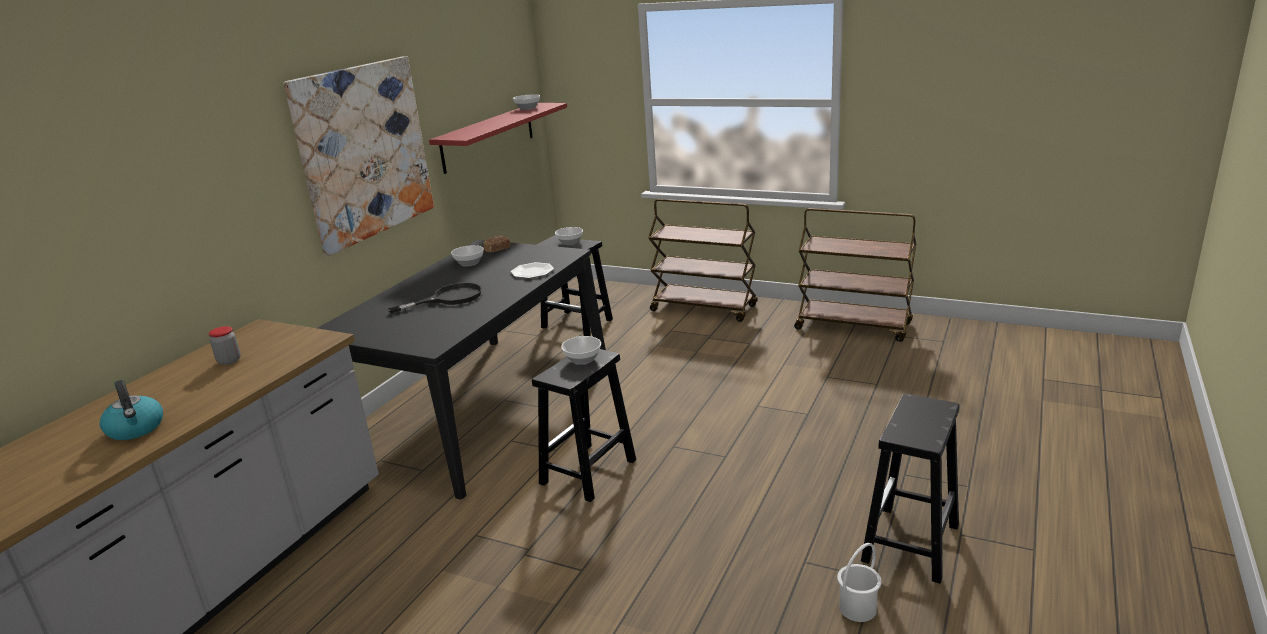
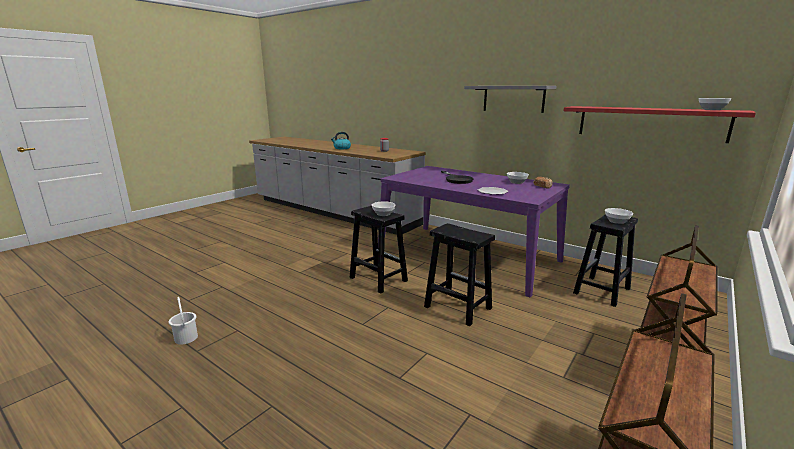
camera: 100 degrees right, 5 degrees down
picture [283,56,434,256] -> grey shelf [464,86,556,113]
black dining table [317,240,606,500] -> purple dining table [380,166,570,297]
black stool [861,393,960,584] -> black stool moved to [424,223,495,326]

